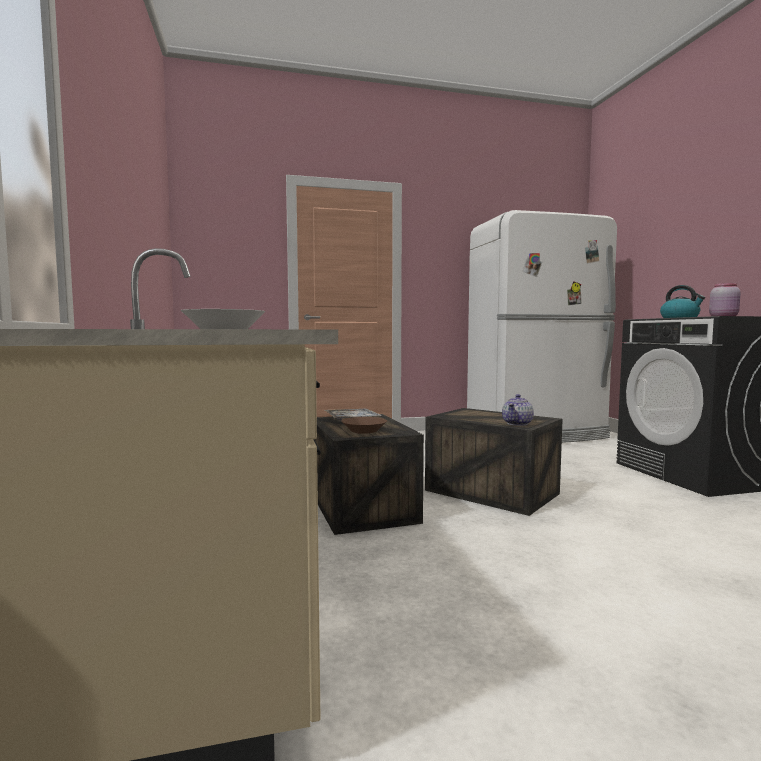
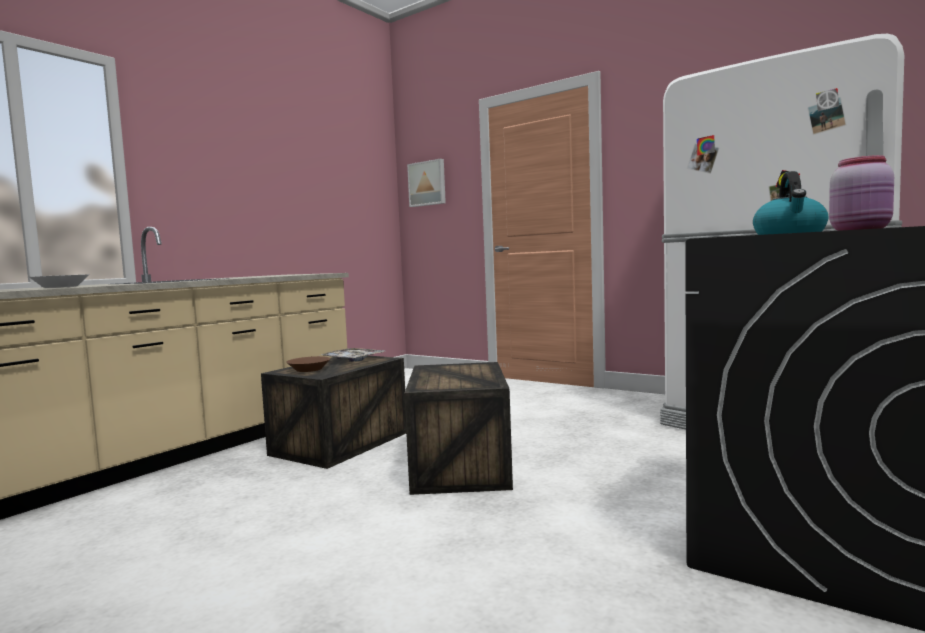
camera: 50 degrees right, 0 degrees up
teapot [502,394,534,426] -> none
none -> picture [407,159,446,207]

